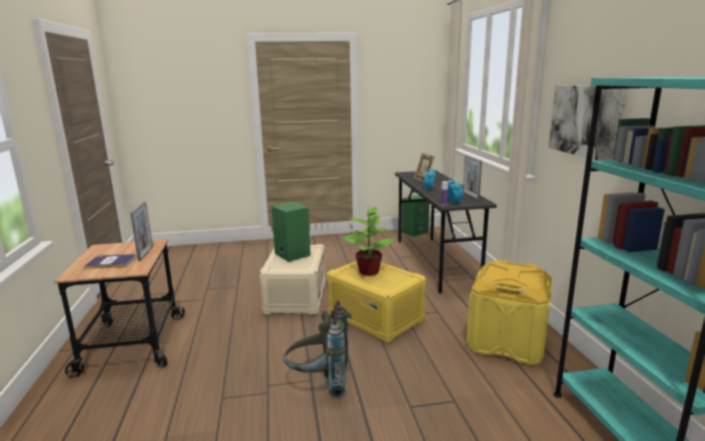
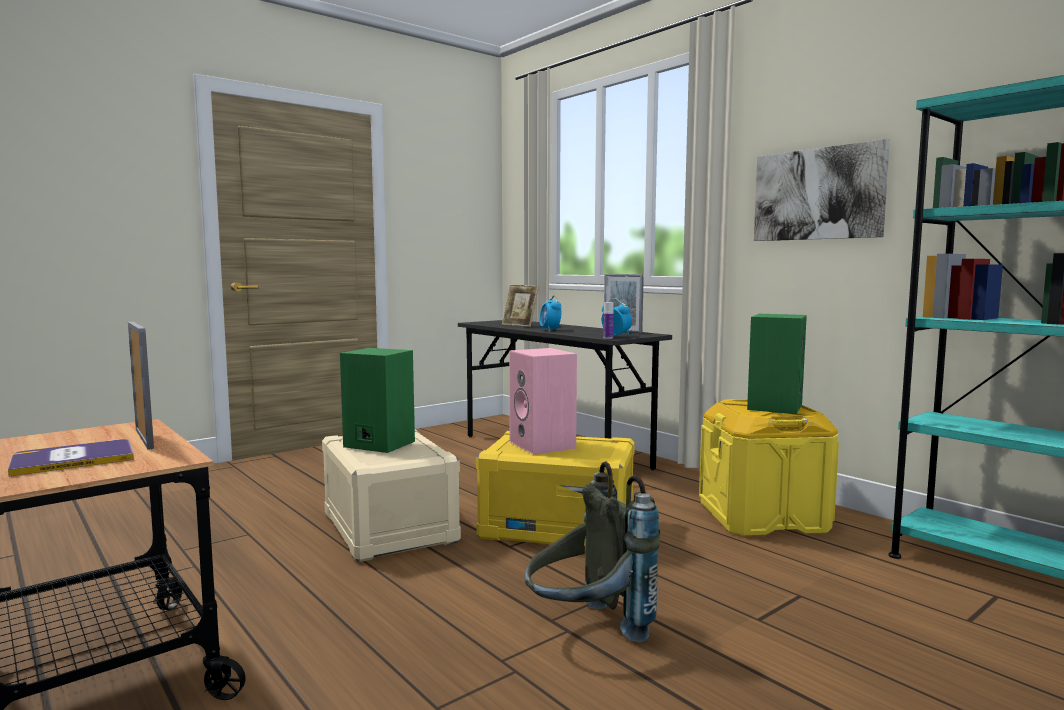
camera: 30 degrees left, 10 degrees down
potted plant [341,206,396,276] -> pink speaker [509,348,577,455]
green speaker [402,195,429,237] -> green speaker moved to [747,314,807,414]

